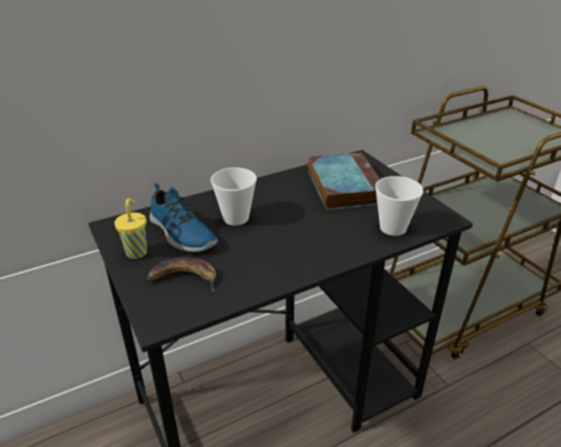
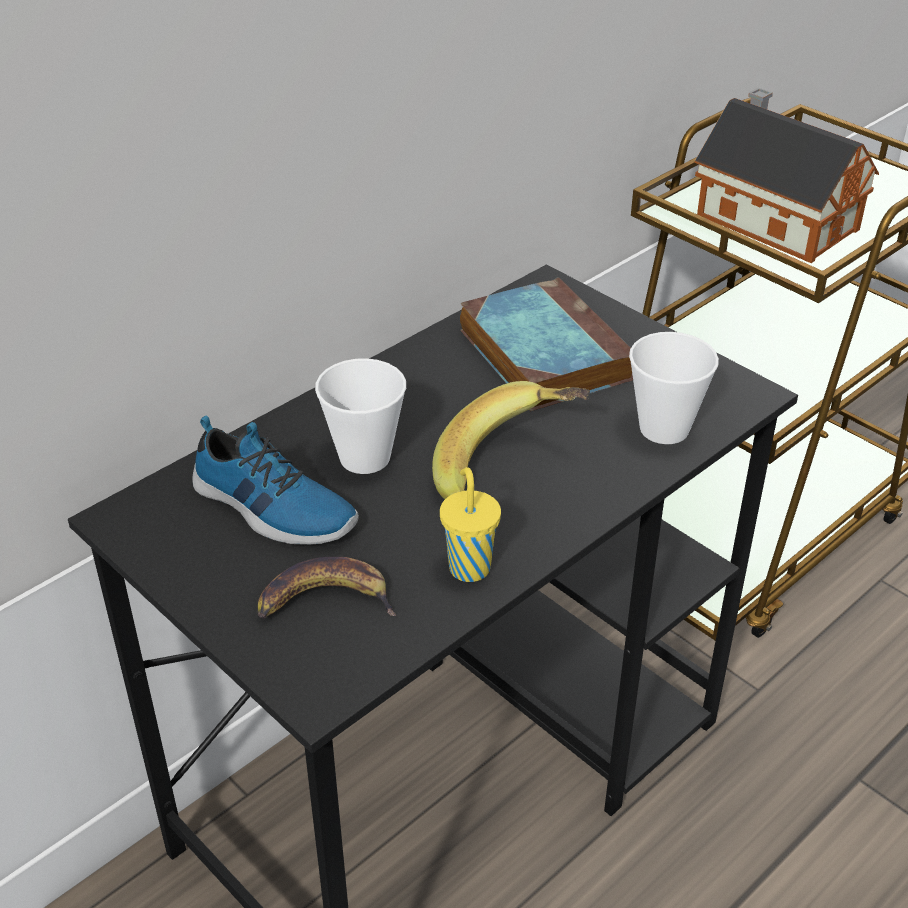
camera: 15 degrees left, 5 degrees up
yellow cup [114,198,147,259] -> yellow cup moved to [440,467,501,582]
none -> banana [432,381,590,499]
none -> toy house [694,88,879,263]

